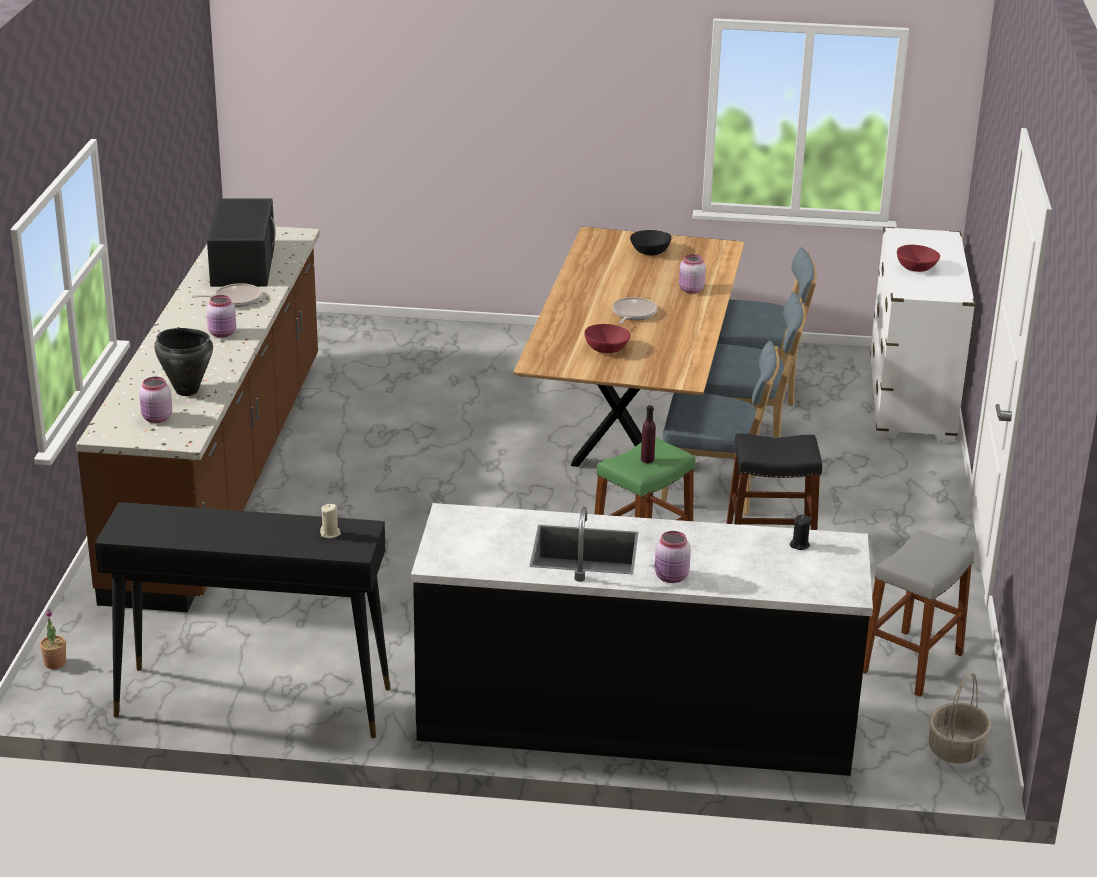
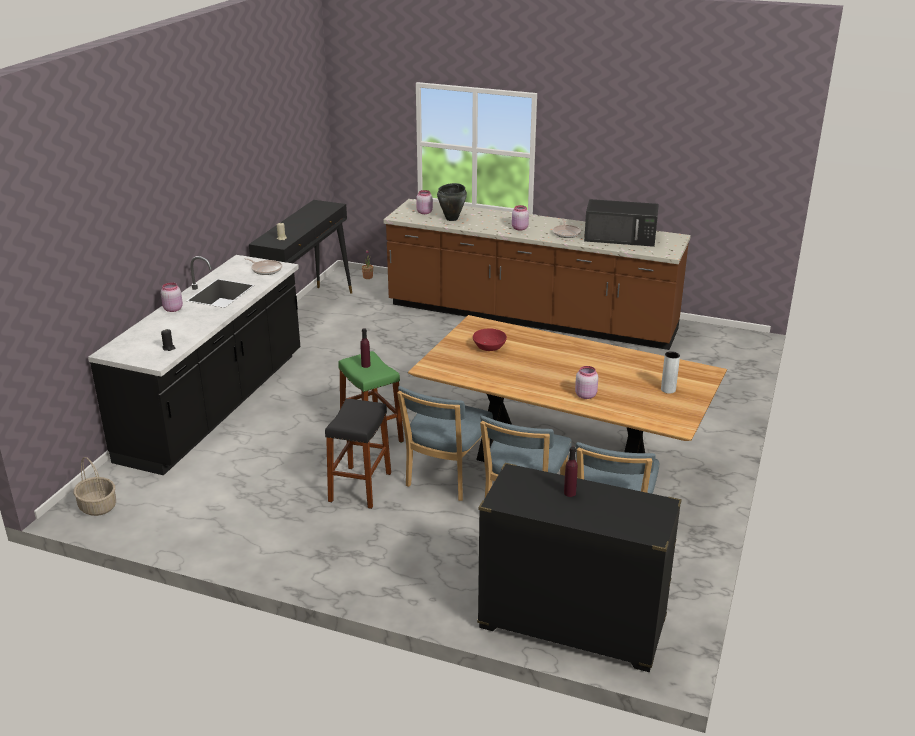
camera: 105 degrees right, 0 degrees up
frying pan [612,297,657,324] -> frying pan moved to [244,258,282,275]
black bowl [630,230,671,255] -> grey vase [661,351,680,394]
grey stool [863,530,974,697] -> none
white dresser [870,227,975,442] -> black dresser [477,463,682,672]
red bowl [897,245,940,272] -> purple bottle [564,447,578,497]

